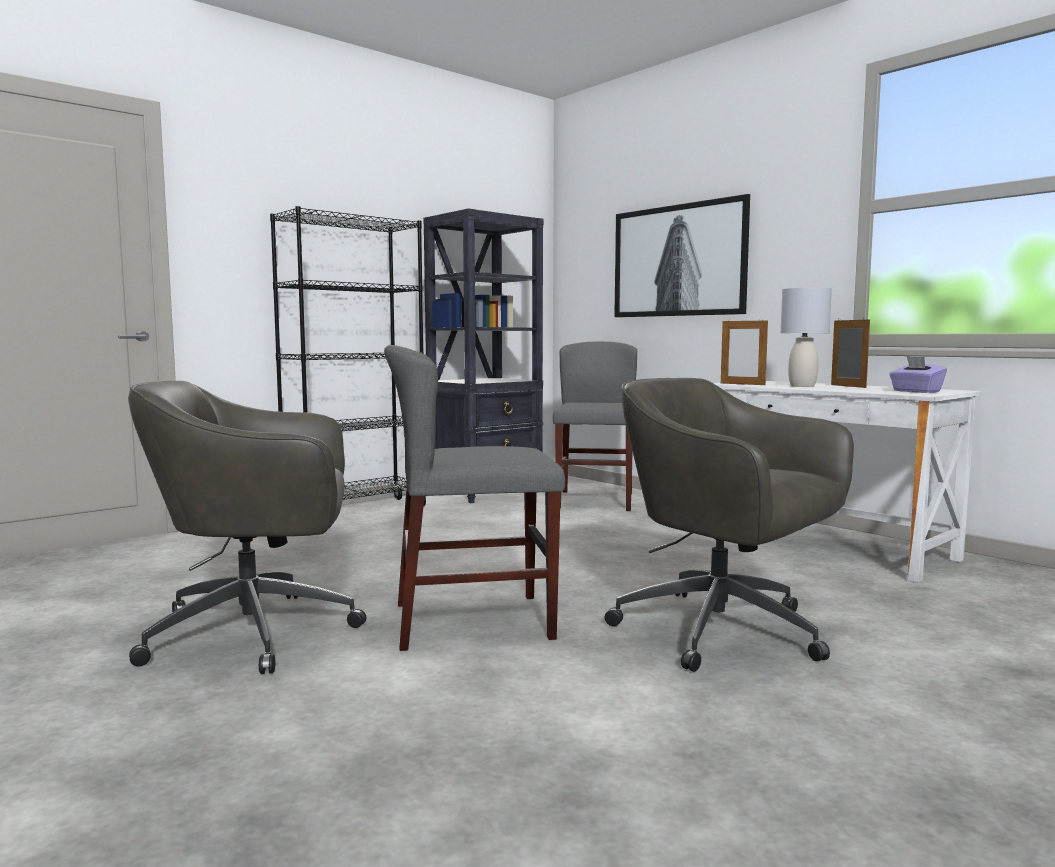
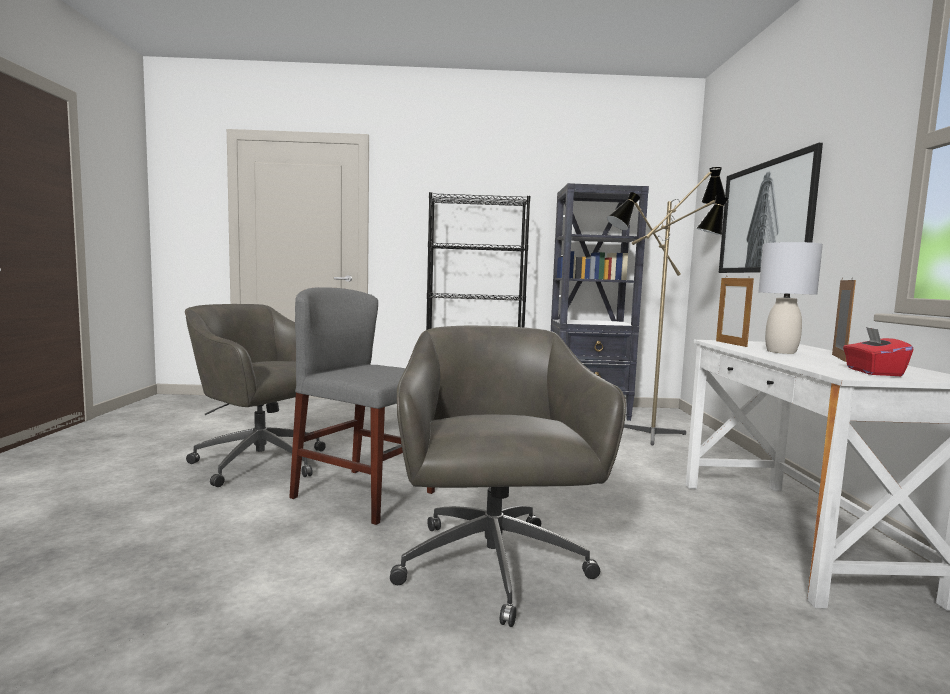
camera: 40 degrees right, 0 degrees up
grey chair [553,342,637,511] -> floor lamp [607,167,728,445]
purple tissue box [889,356,947,393] -> red tissue box [843,327,914,376]

